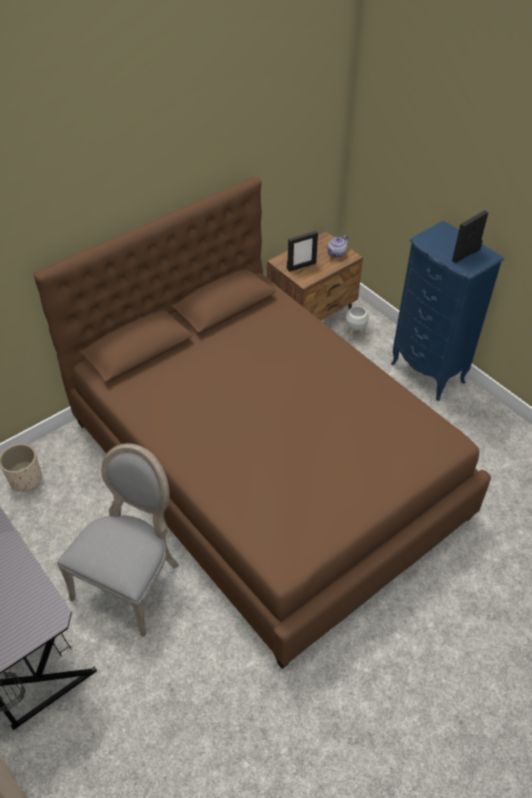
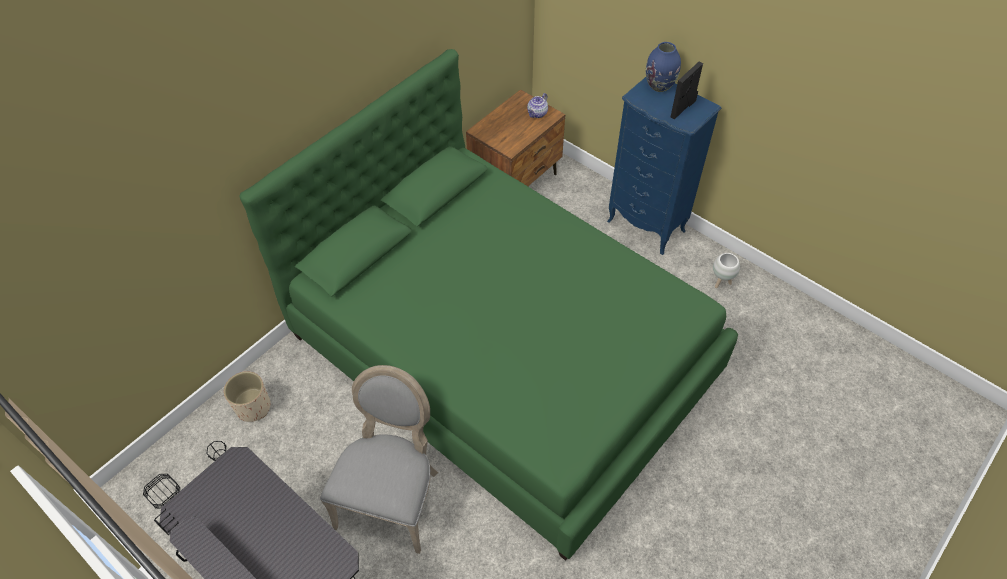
camera: 10 degrees left, 5 degrees up
brown bed [34,176,491,669] -> green bed [240,49,738,561]
picture frame [287,231,318,272] -> none
white planter [346,306,368,338] -> white planter moved to [713,253,740,288]
none -> blue vase [646,42,681,92]

